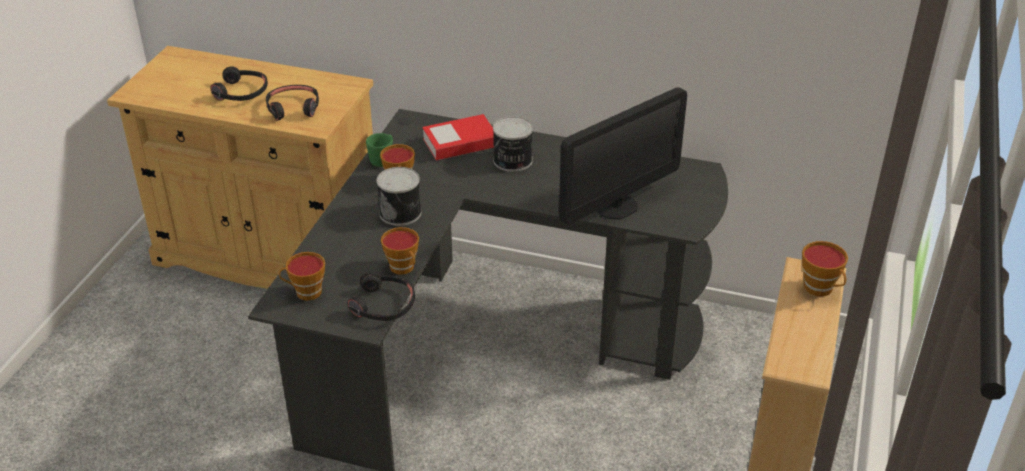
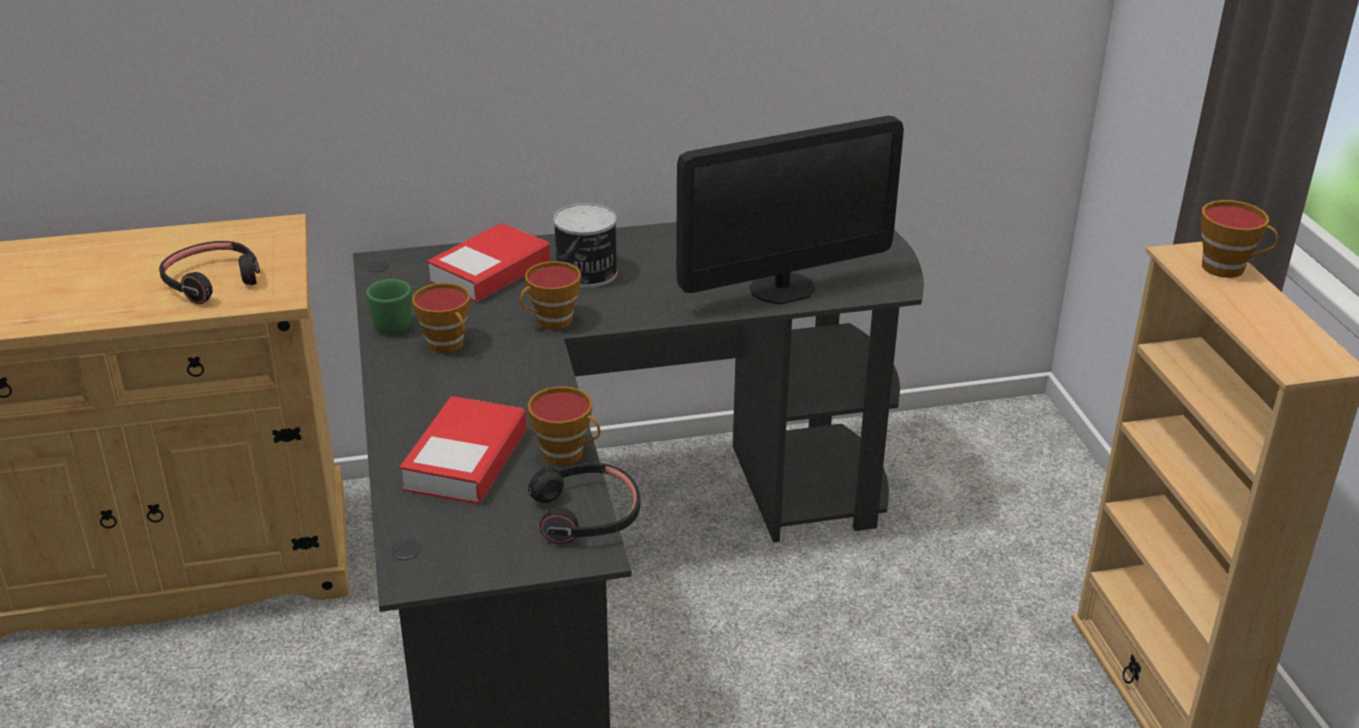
camera: 30 degrees left, 5 degrees down
black headphones [210,66,268,101] -> none
cup [279,252,325,301] -> cup moved to [520,261,581,329]
can [377,167,421,226] -> none
monitor [559,87,687,225] -> monitor turned 45 degrees clockwise [676,116,904,305]
none -> book [399,396,527,505]

